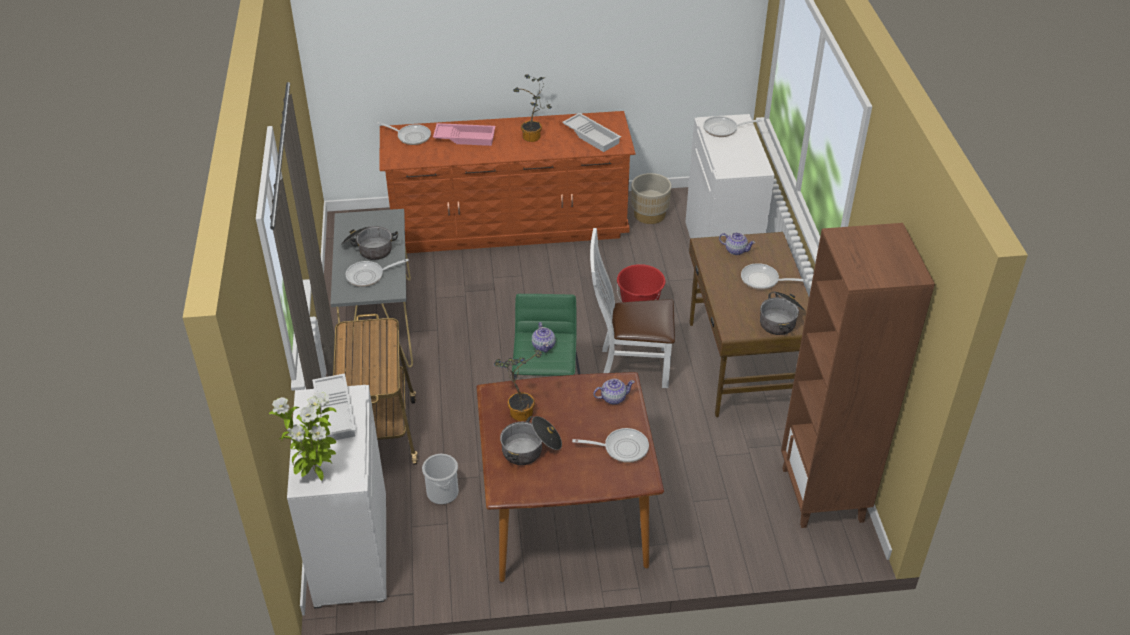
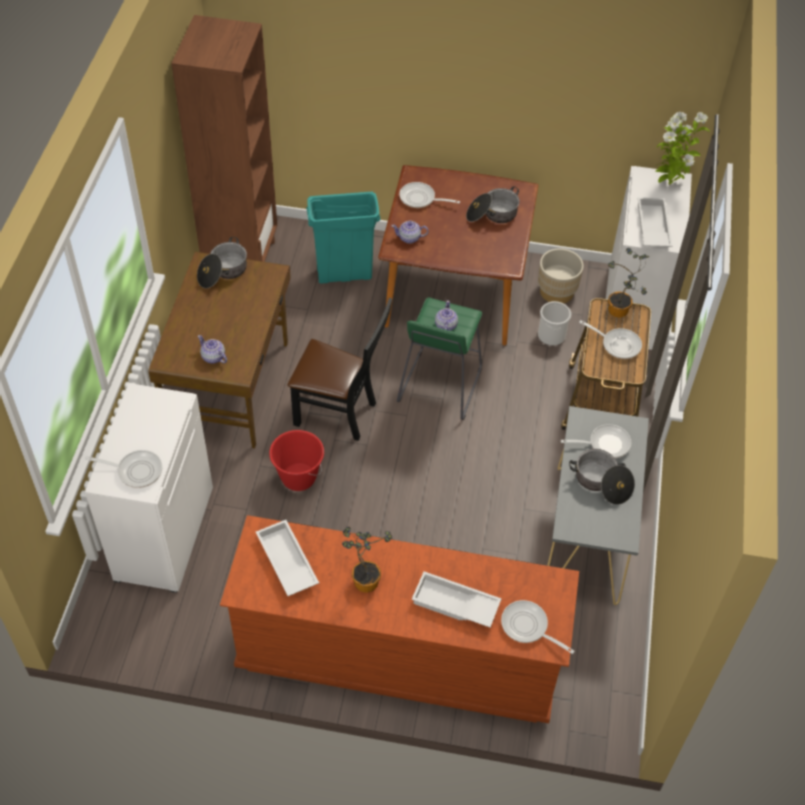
camera: 165 degrees left, 10 degrees up
pink tray [433,123,495,146] -> white tray [412,571,502,627]
potted plant [494,350,542,421] -> potted plant moved to [608,248,649,317]
white chair [590,228,675,388] -> black chair [288,298,392,441]
beige planter [631,173,671,224] -> beige planter moved to [538,248,584,303]
frying pan [741,263,808,290] -> frying pan moved to [579,320,642,359]
none -> turquoise trash can [306,192,381,284]

